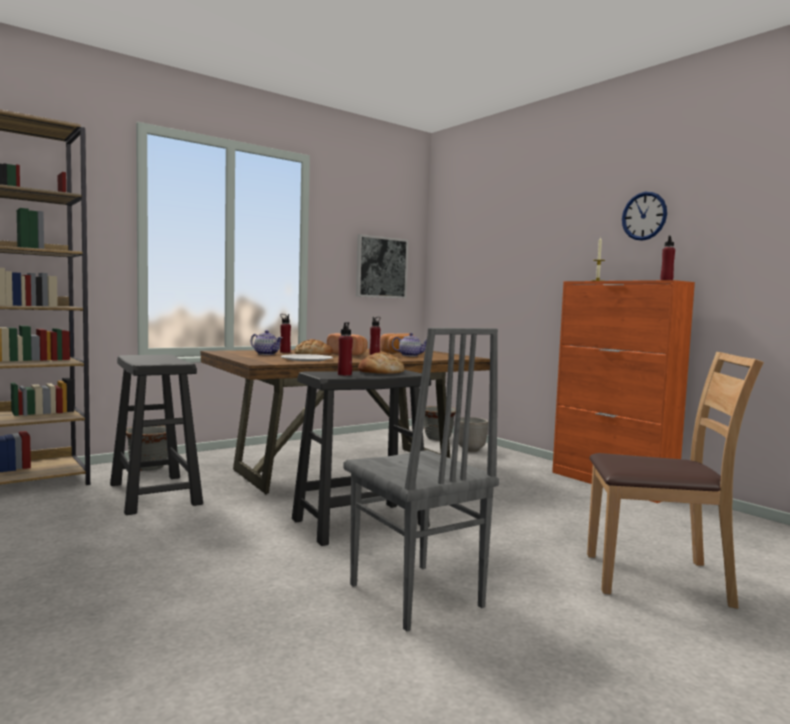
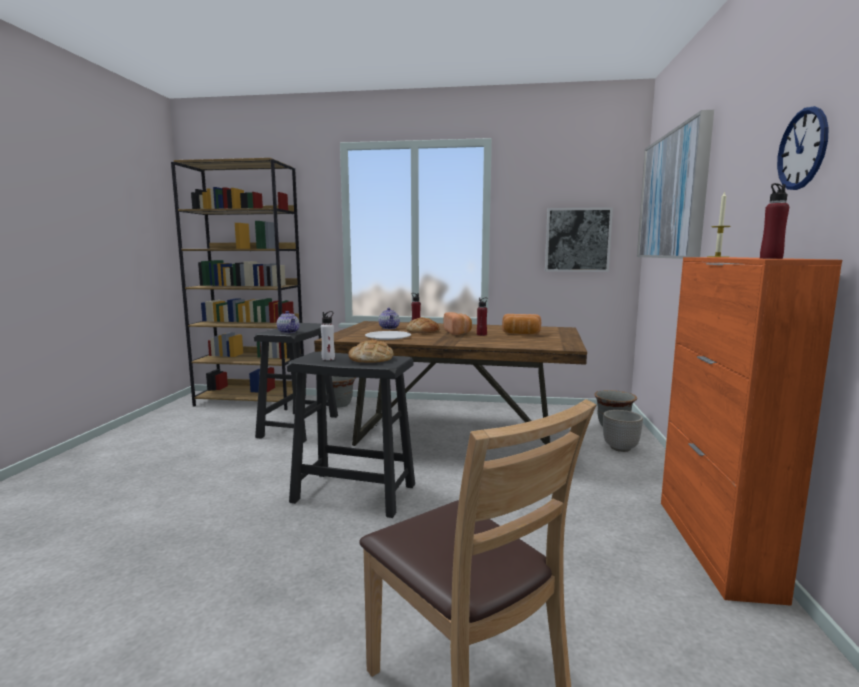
camera: 45 degrees right, 5 degrees up
red bottle [338,322,353,376] -> white bottle [321,311,335,360]
grey chair [344,328,499,632] -> none
teapot [392,333,427,356] -> teapot moved to [277,311,300,333]
none -> picture [637,110,714,259]

